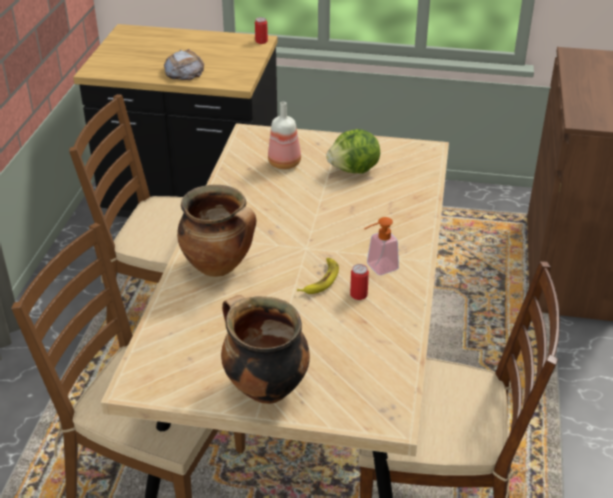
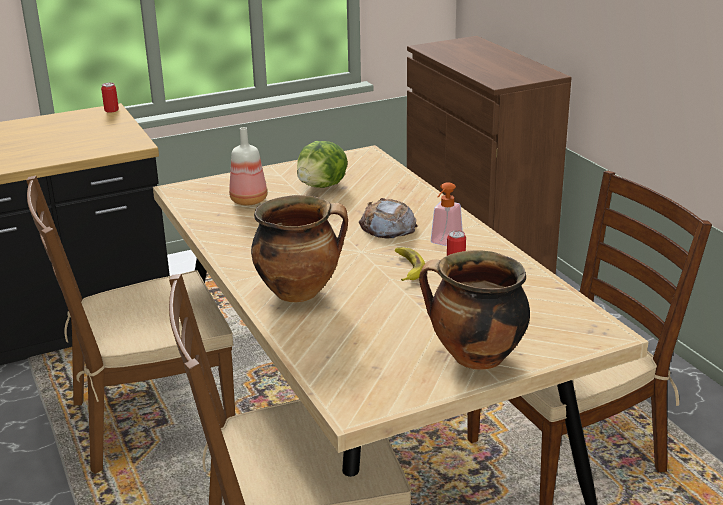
camera: 35 degrees left, 10 degrees down
bread [164,49,204,80] -> bread moved to [359,198,418,238]

